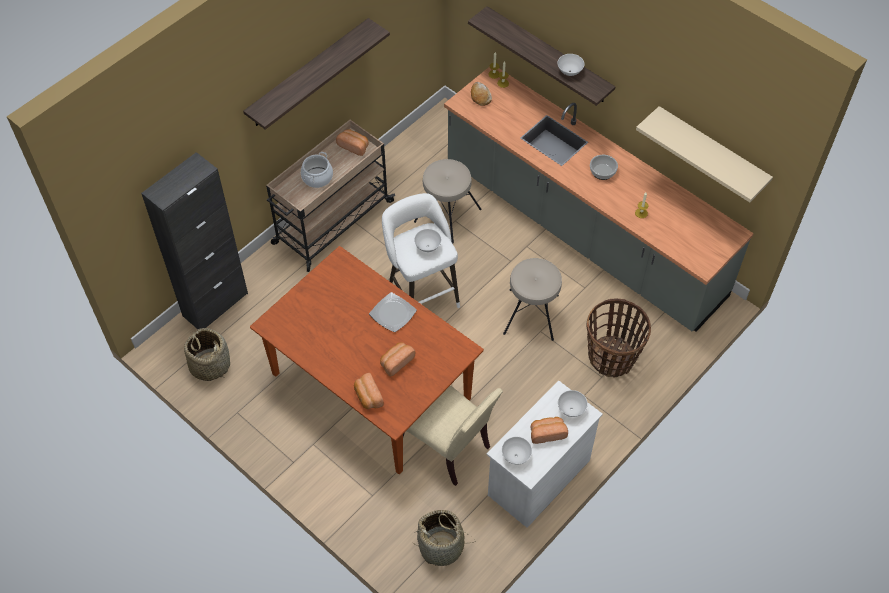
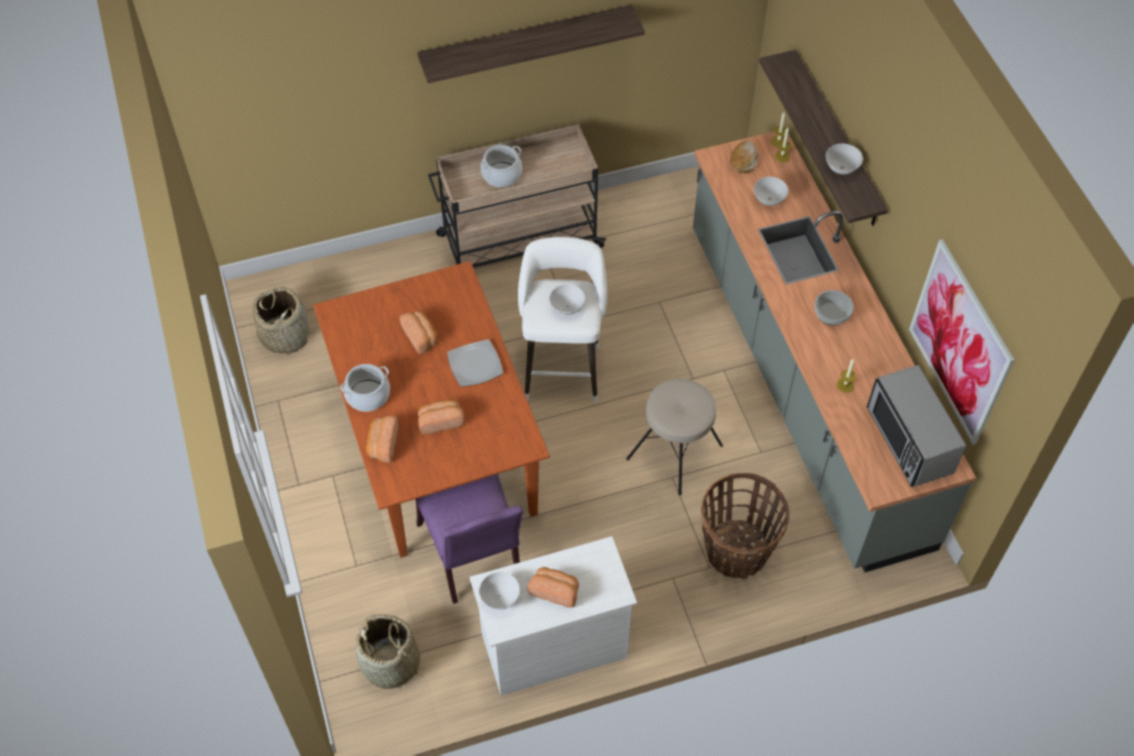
camera: 30 degrees right, 0 degrees up
black cabinet [141,152,248,329] -> none
bread [336,129,368,156] -> bread moved to [400,311,438,354]
beige chair [403,385,503,486] -> purple chair [415,474,523,604]
beige stool [414,159,482,243] -> none
white bowl [558,390,588,417] -> white bowl moved to [754,177,789,206]
beige shelf [636,106,773,202] -> picture [909,239,1014,445]
none -> cooking pot [340,364,390,412]
none -> microwave [867,365,966,487]

